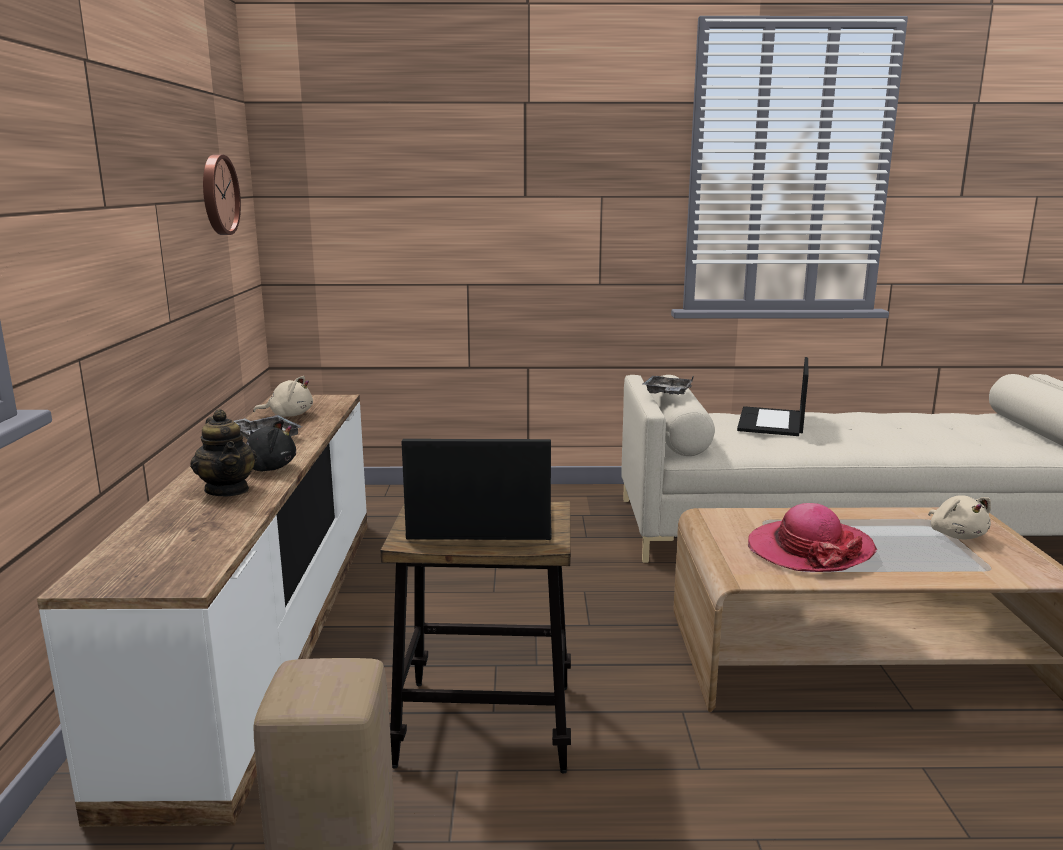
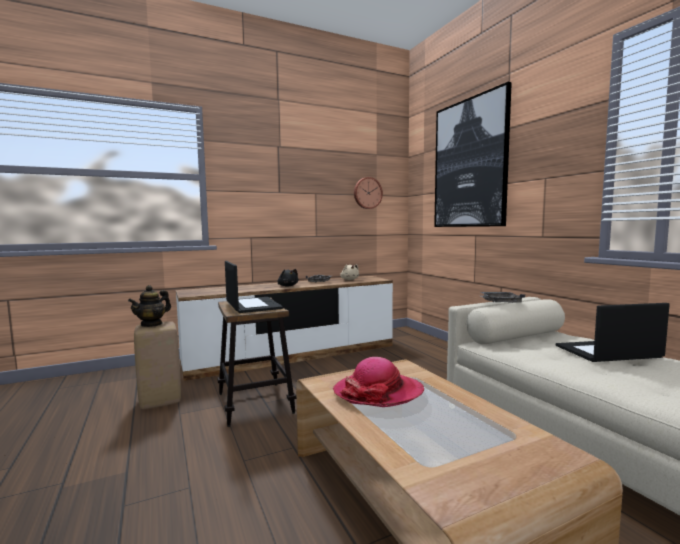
camera: 65 degrees right, 10 degrees down
teapot [190,409,257,496] -> teapot moved to [128,285,171,327]
beige plush toy [928,495,991,540] -> none
none -> picture [434,82,512,227]

